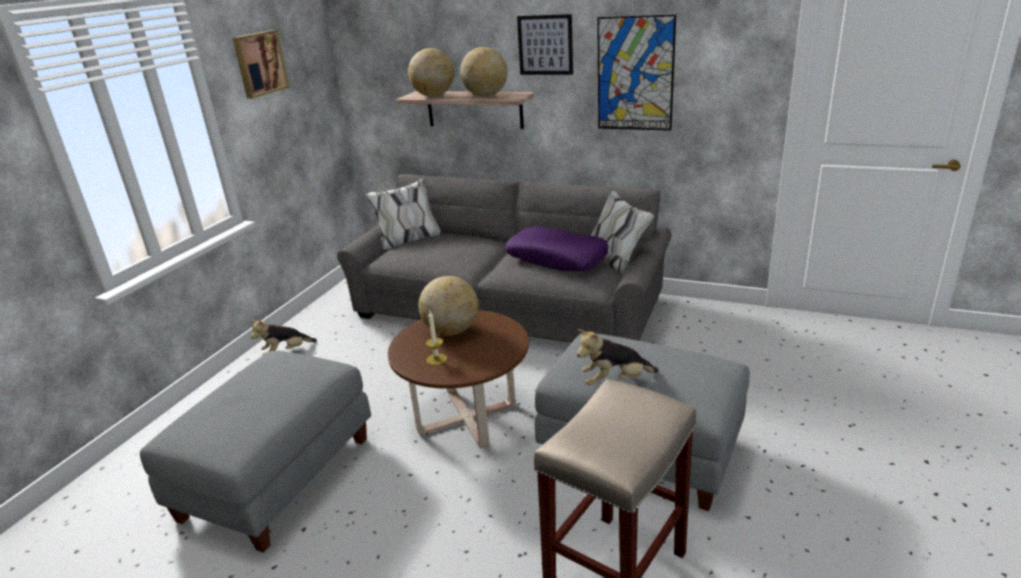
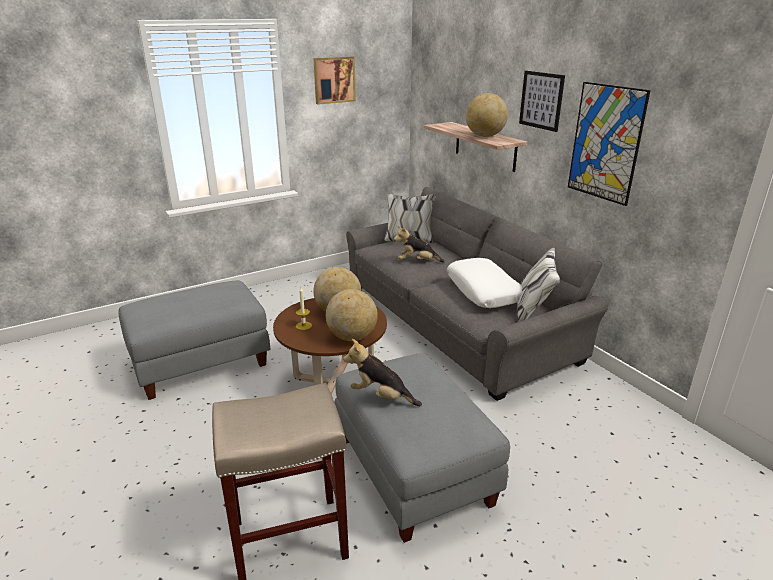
camera: 35 degrees right, 0 degrees up
plush toy [249,320,317,356] -> plush toy moved to [394,226,445,262]
globe [408,48,454,97] -> globe moved to [326,289,378,341]
purple pillow [505,226,608,271] -> white pillow [447,258,522,308]

